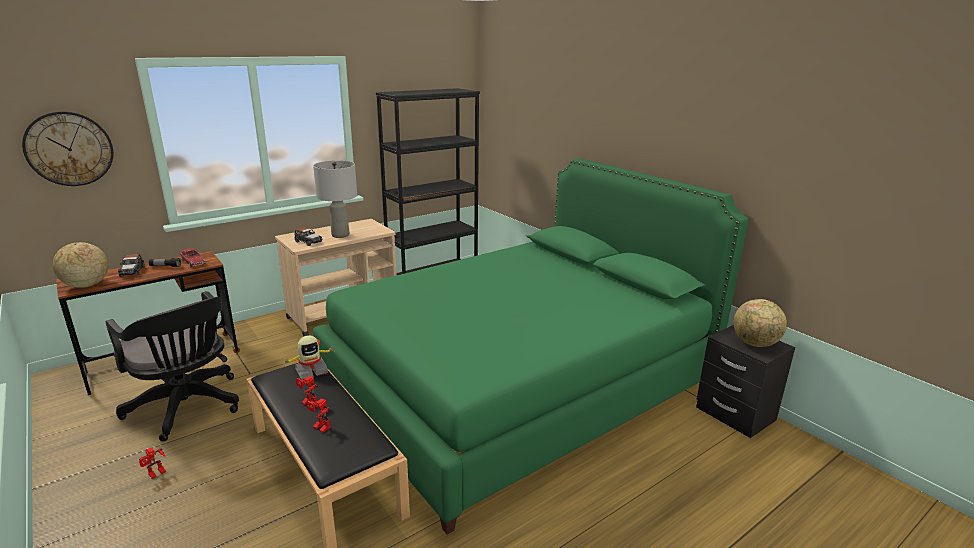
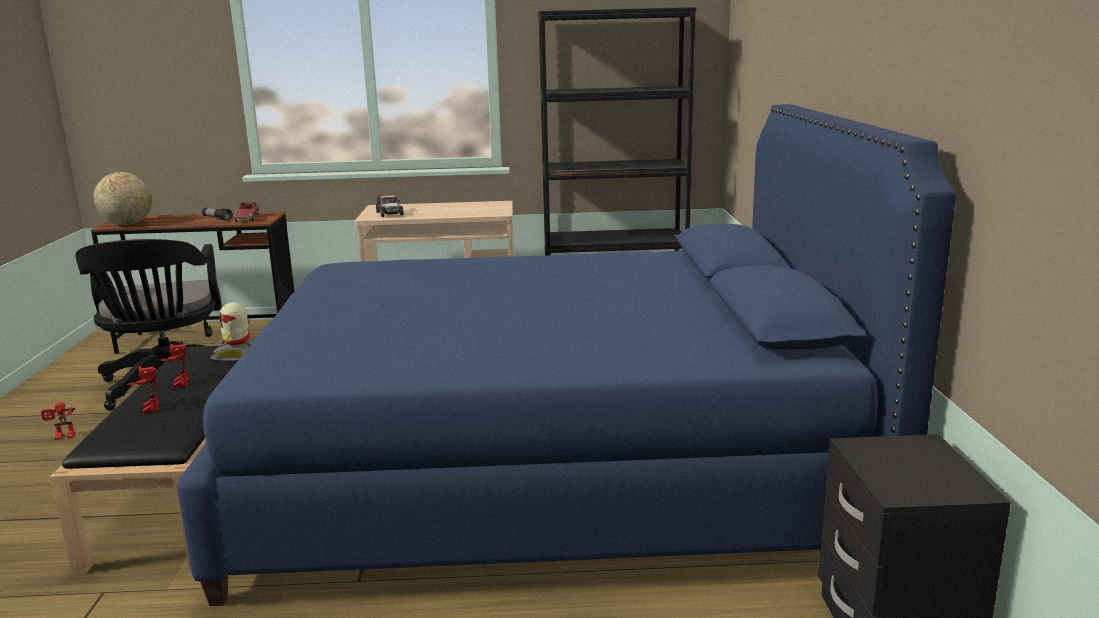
camera: 35 degrees right, 5 degrees down
wall clock [22,111,113,186] -> none
toy car [118,254,145,277] -> none
toy robot [282,335,334,379] -> toy robot turned 90 degrees clockwise [210,302,256,361]
green bed [313,158,749,535] -> blue bed [177,104,956,606]
grey table lamp [313,161,357,238] -> none
globe [733,299,787,347] -> none

